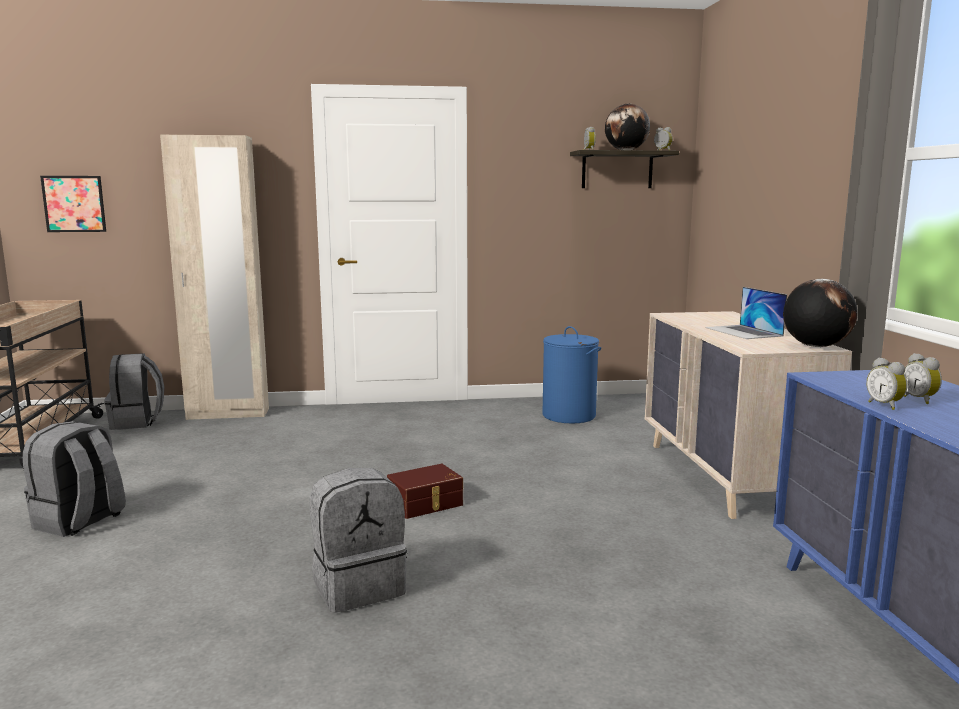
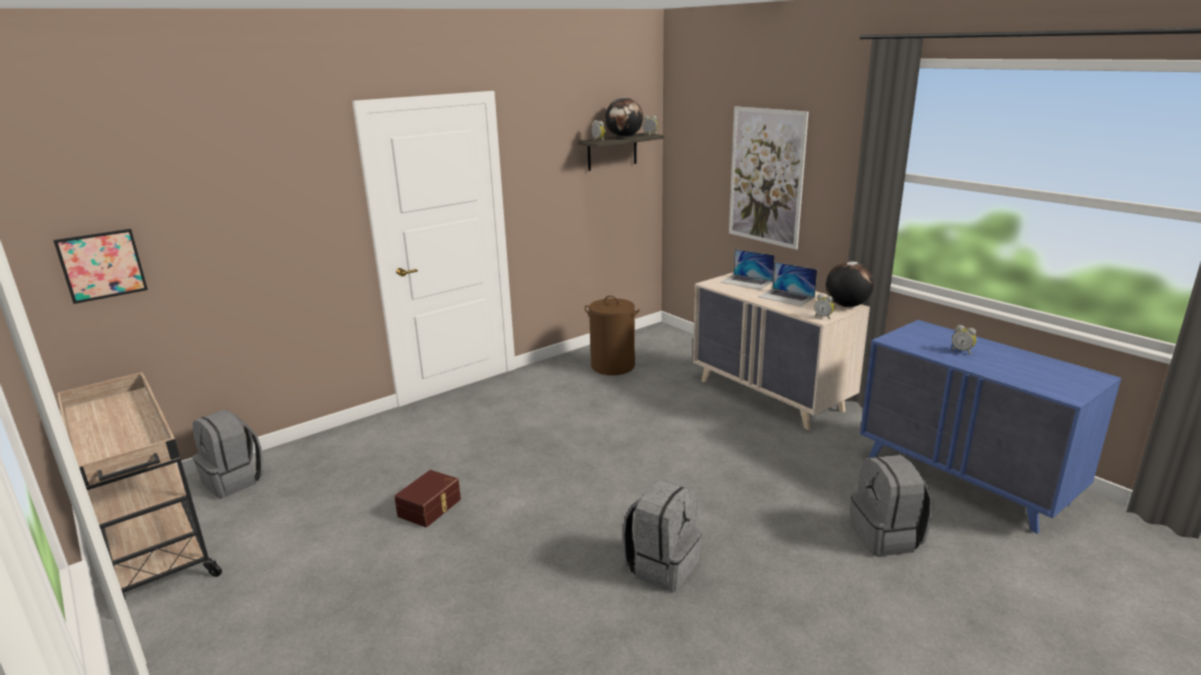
camera: 30 degrees left, 10 degrees up
grey backpack [23,421,126,537] -> grey backpack moved to [850,455,932,556]
beige wardrobe [160,135,269,420] -> none
brown storage box [387,464,463,519] -> brown storage box moved to [394,470,461,527]
blue laundry basket [542,326,601,423] -> brown laundry basket [585,296,640,375]
alarm clock [866,358,907,410] -> alarm clock moved to [814,294,835,320]
none -> laptop [721,249,775,290]
none -> picture [729,106,809,250]

